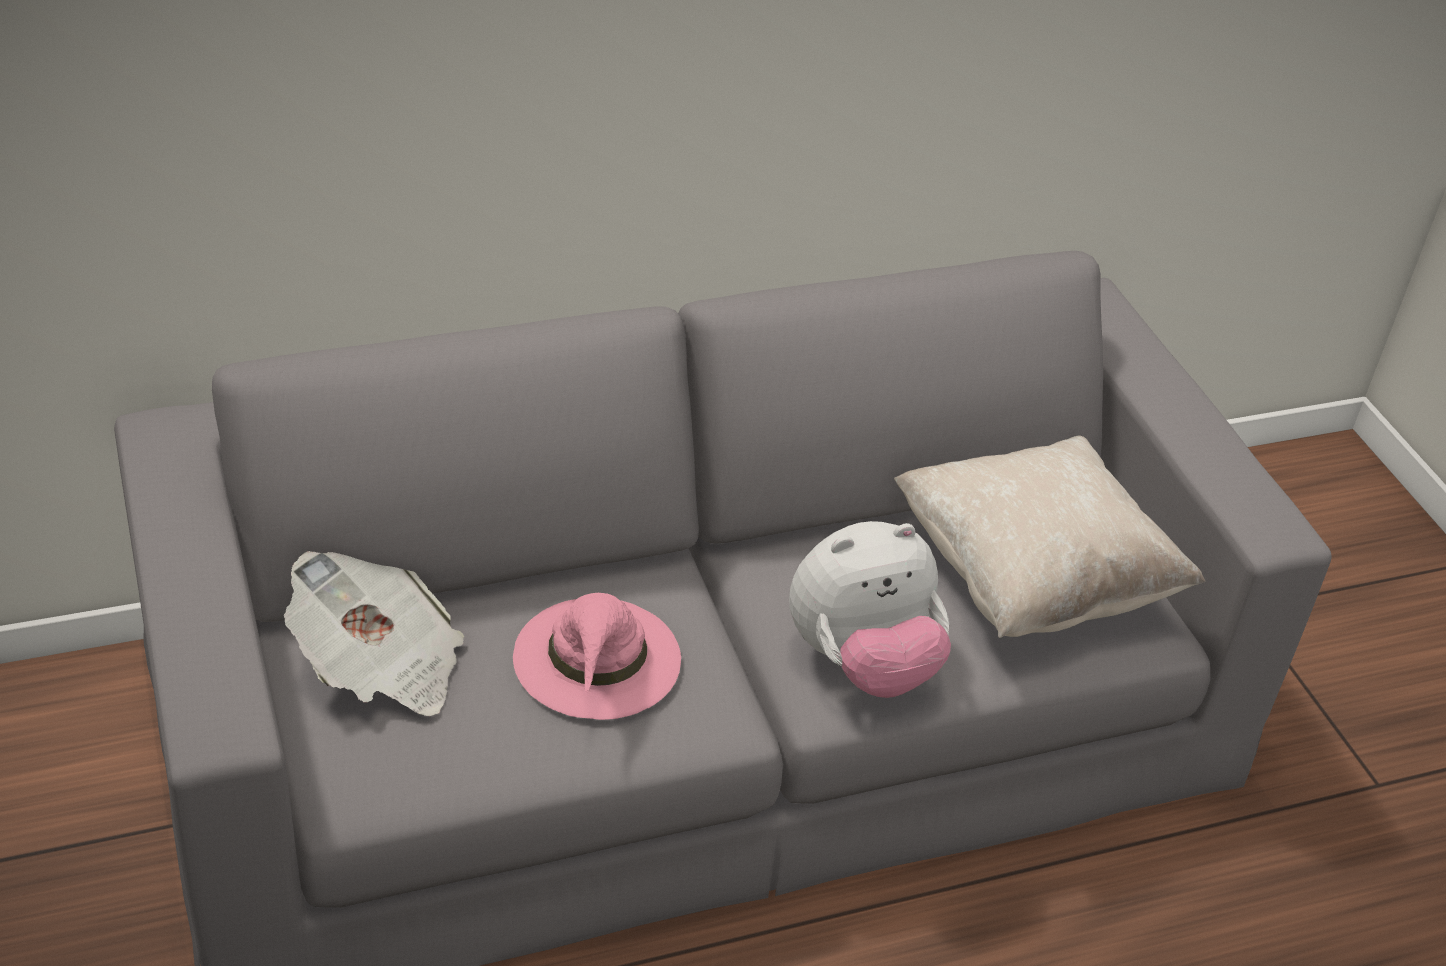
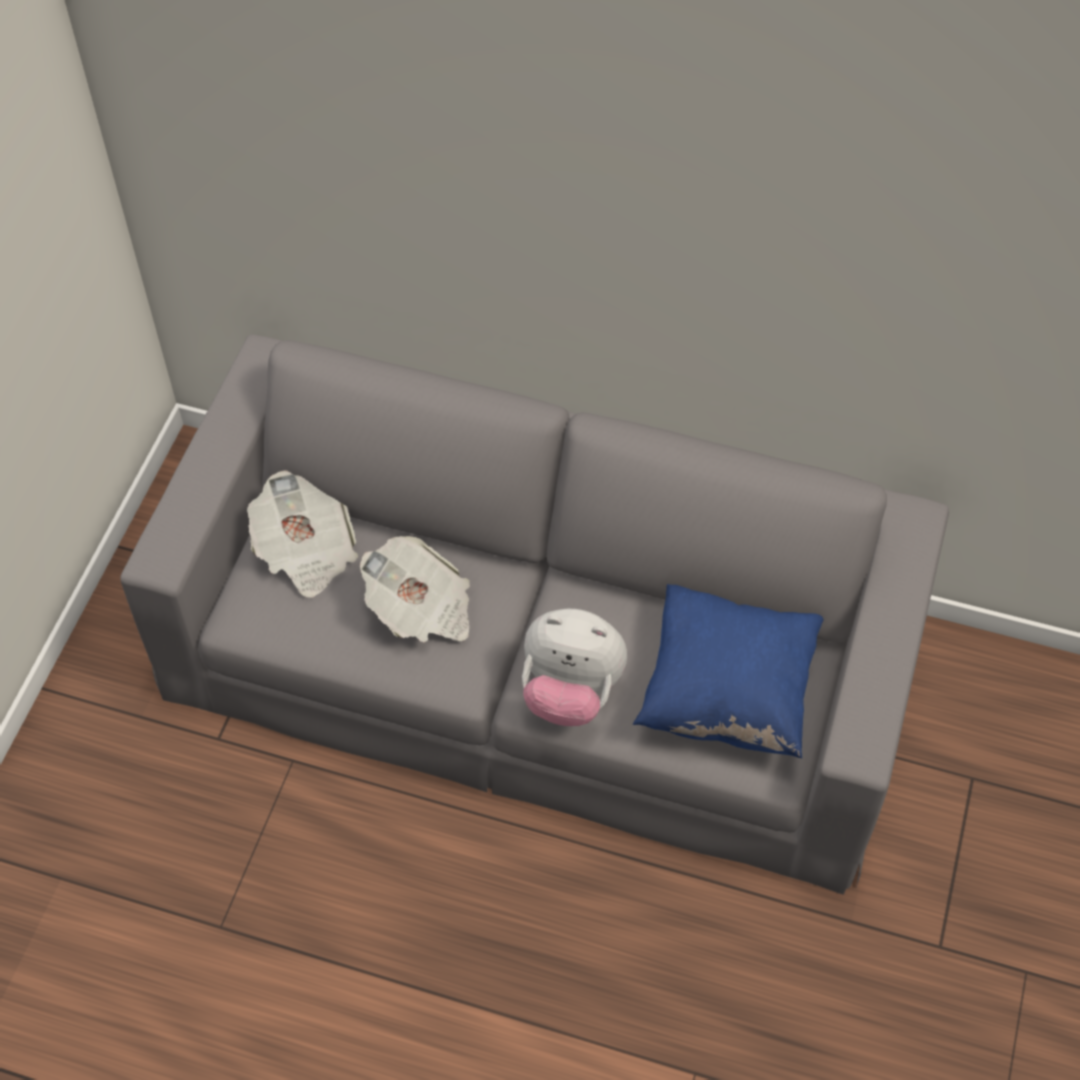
camera: 40 degrees right, 15 degrees up
pink hat [513,593,681,720] -> newspaper [360,536,470,643]
beige pillow [894,436,1206,638] -> blue pillow [633,584,824,758]

